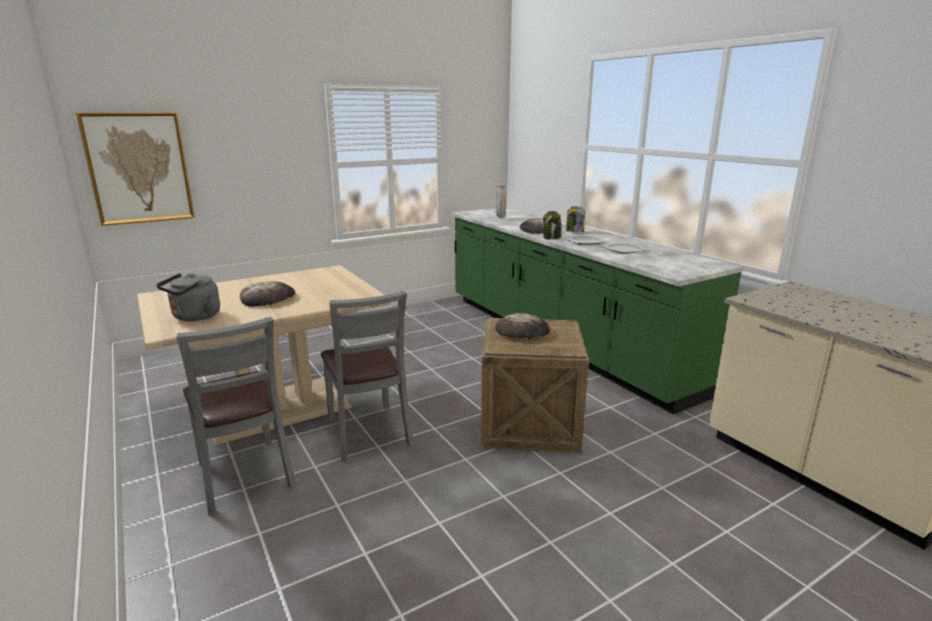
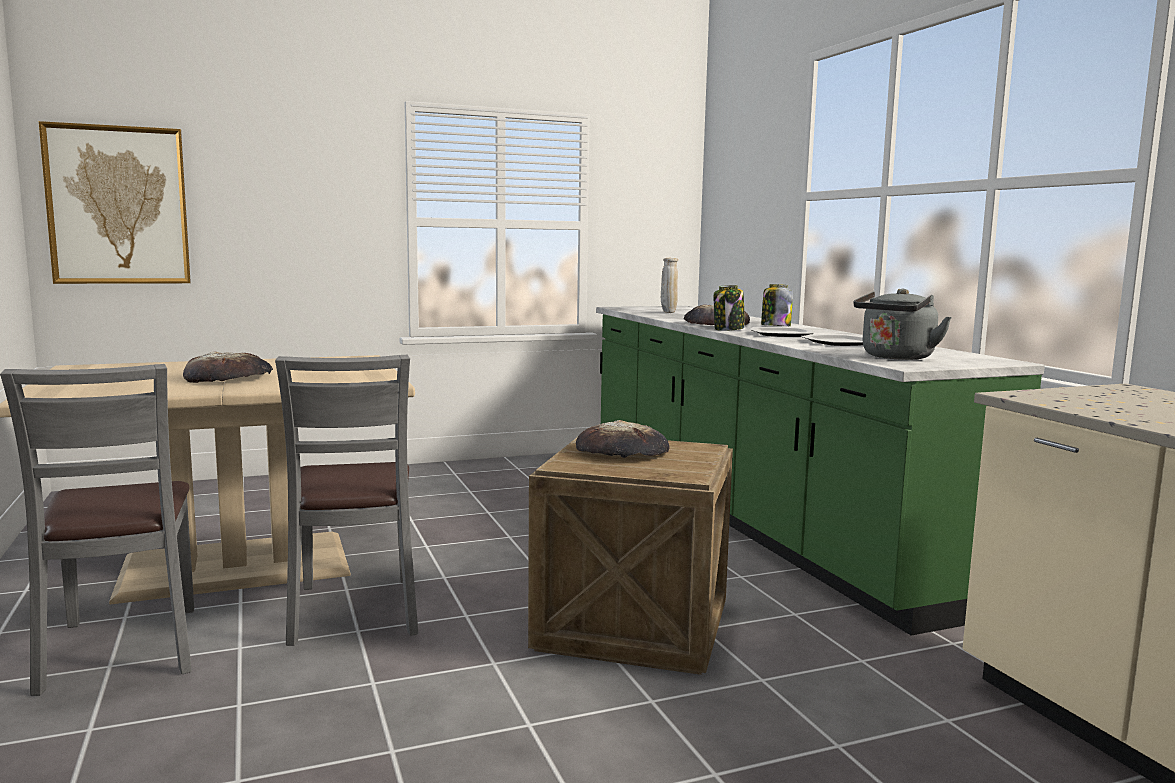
camera: 10 degrees right, 10 degrees down
grey kettle [156,273,220,321] -> grey kettle moved to [854,289,952,360]

